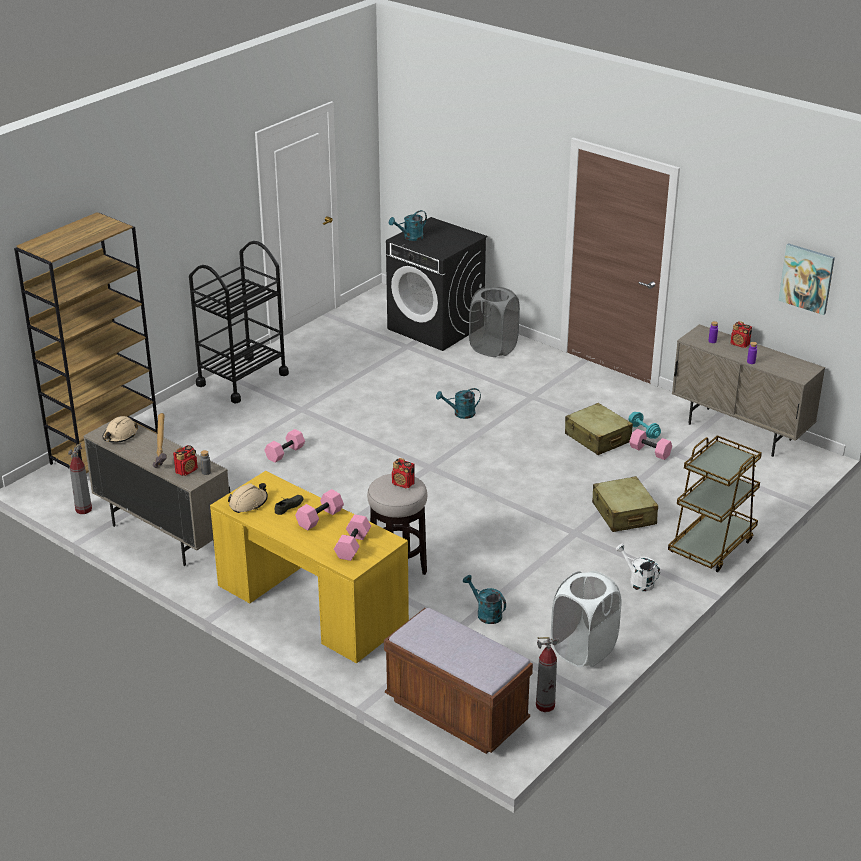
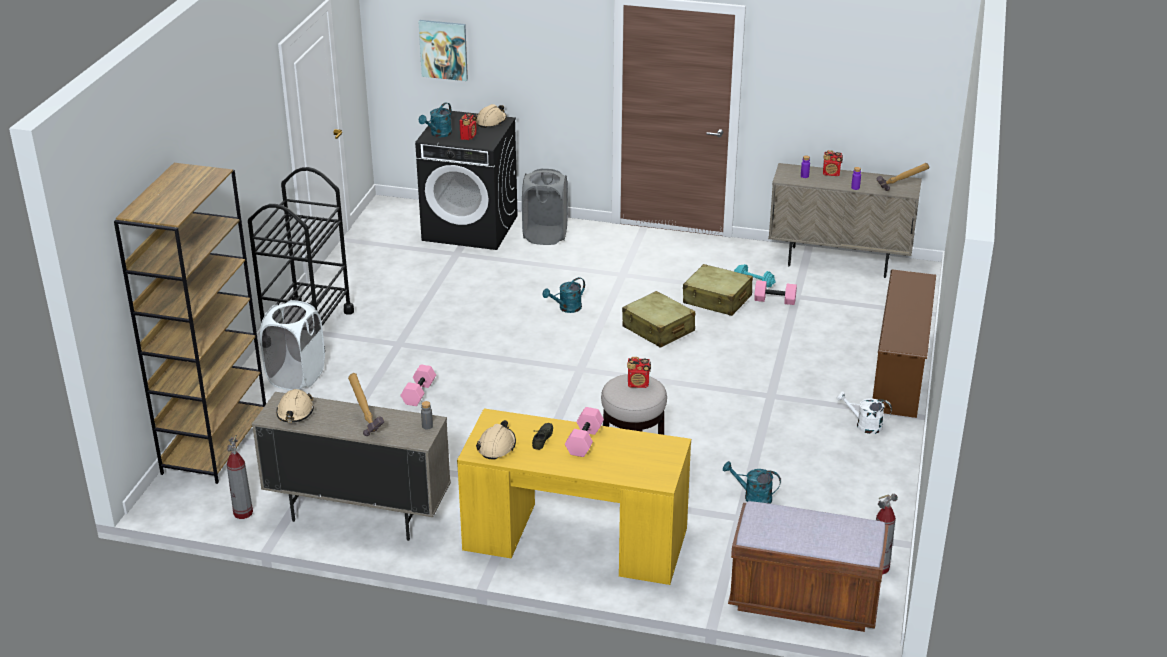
camera: 25 degrees left, 0 degrees up
radio [173,445,198,476] -> radio moved to [459,113,477,140]
pink dumbbell [334,515,371,561] -> none
white laundry basket [551,571,621,668] -> white laundry basket moved to [260,300,325,390]
beige suitcase [592,476,658,532] -> beige suitcase moved to [622,291,695,348]
brown cart [668,435,762,572] -> brown shoe rack [873,269,936,418]
picture [778,243,835,315] -> picture moved to [418,20,468,81]
none -> beige hard hat [475,104,507,128]
none -> hammer [877,163,929,191]

